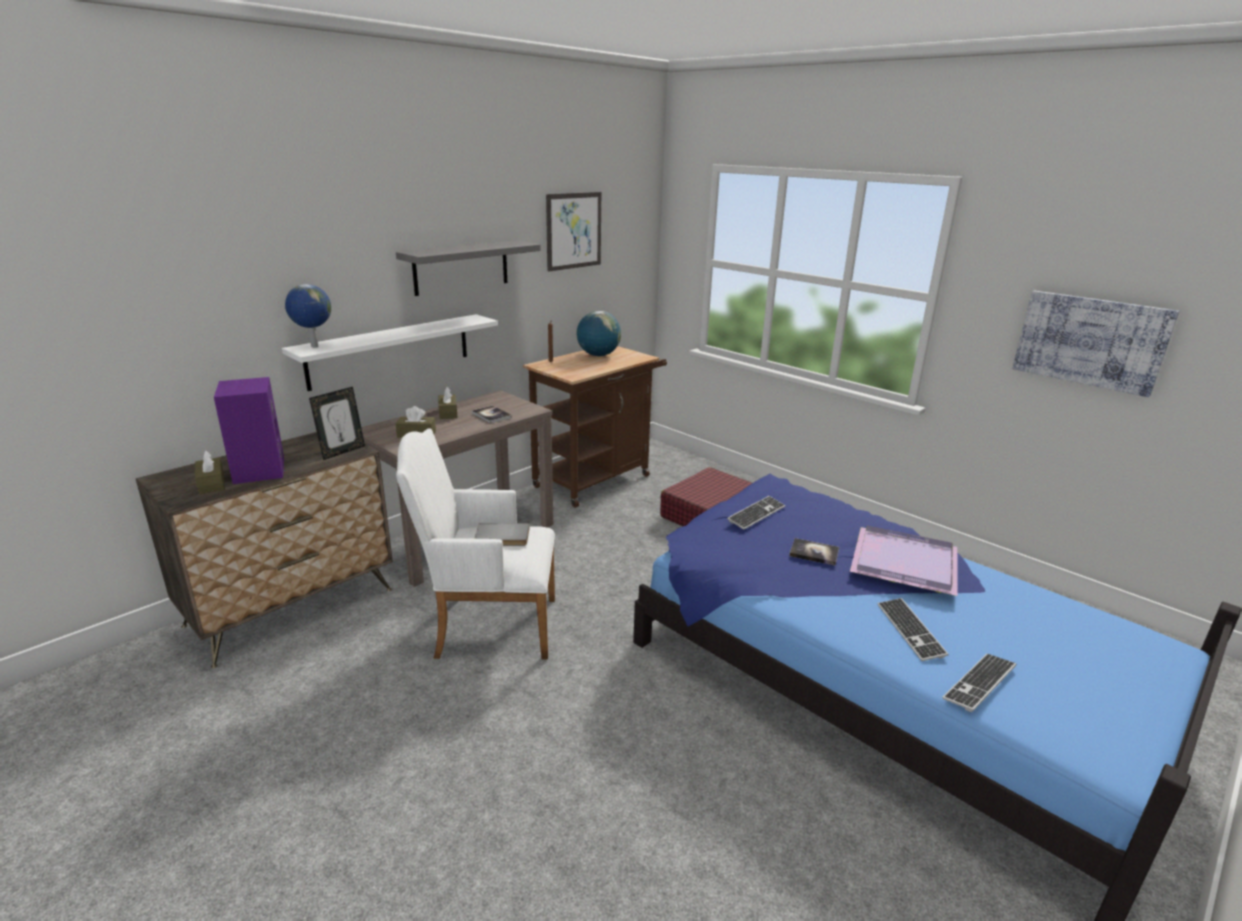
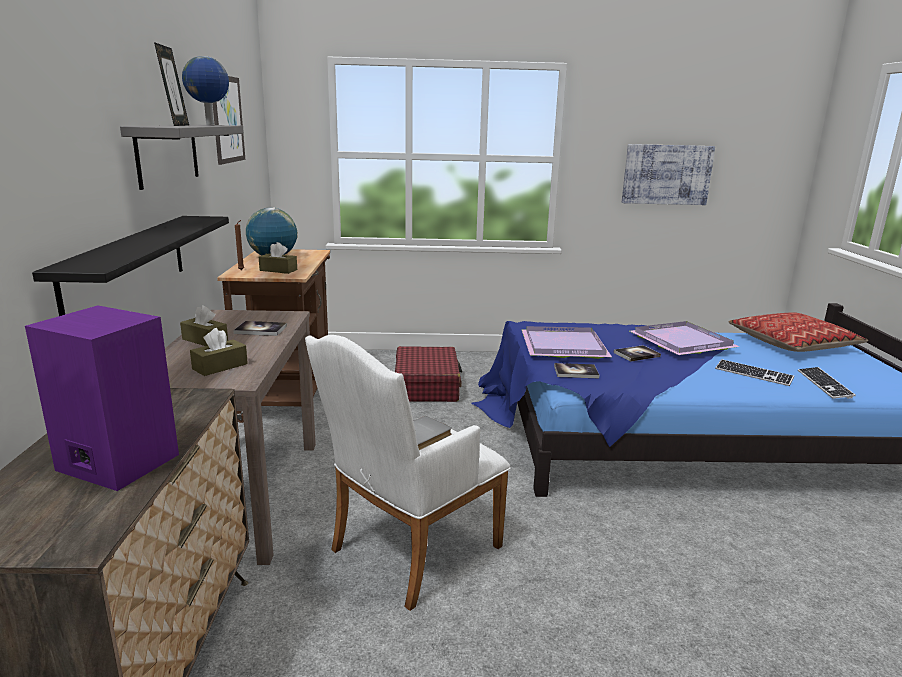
camera: 45 degrees left, 5 degrees down
brown tissue box [195,450,225,494] -> brown tissue box moved to [259,242,297,274]
white shelf [282,314,498,391] -> black shelf [32,216,229,316]
globe [285,284,331,347] -> globe moved to [182,56,229,125]
picture frame [309,387,365,460] -> picture frame moved to [154,42,189,126]
keyboard [727,496,785,530] -> purple tray [521,326,612,359]
none -> book [554,363,599,378]
none -> pillow [728,312,868,352]

